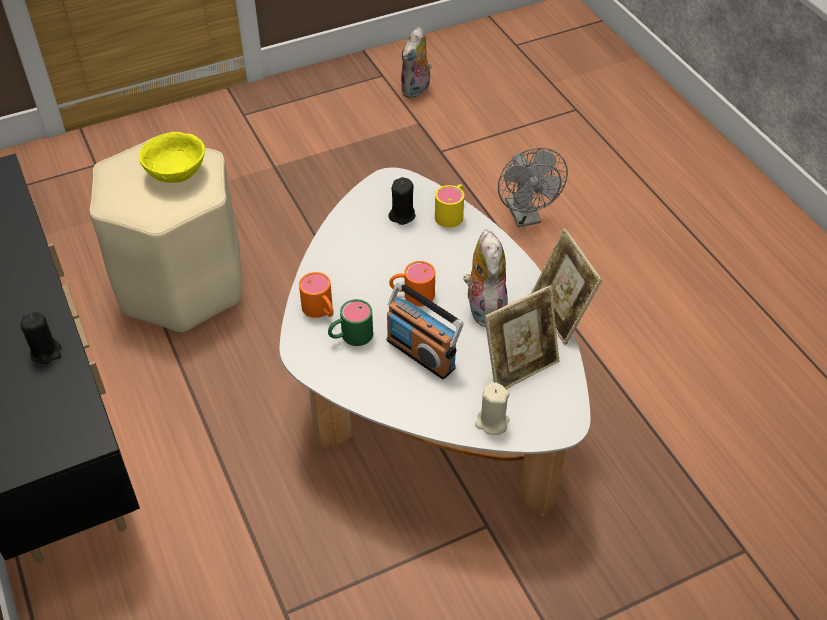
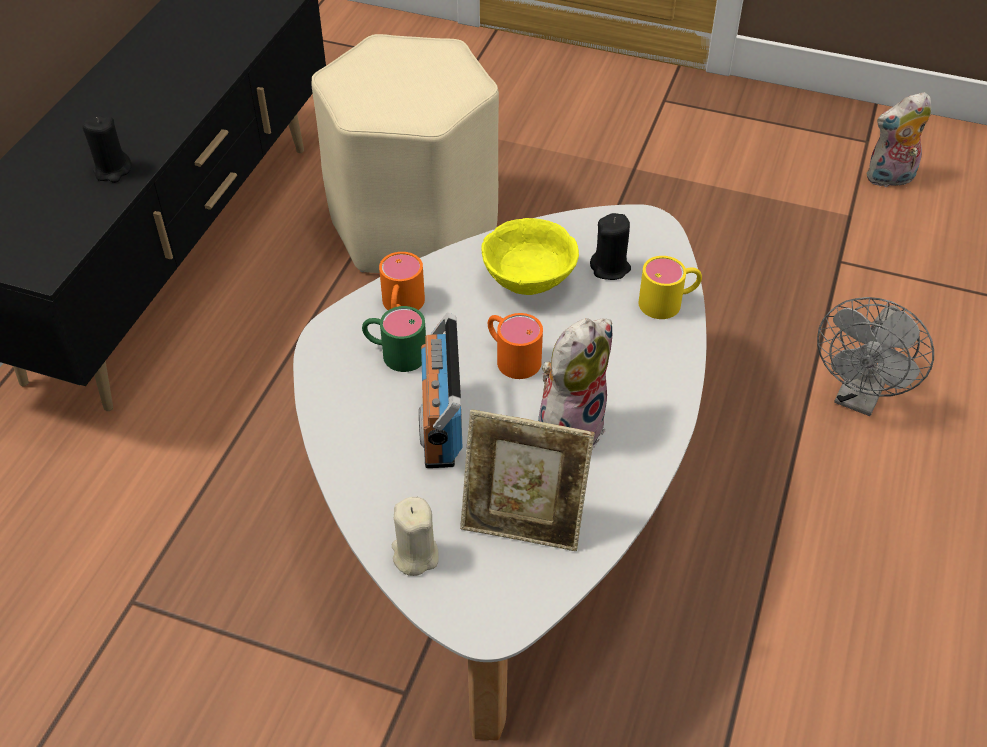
camera: 45 degrees right, 0 degrees up
yellow bowl [139,132,205,183] -> yellow bowl moved to [481,218,579,295]
picture frame [531,228,602,345] -> none

